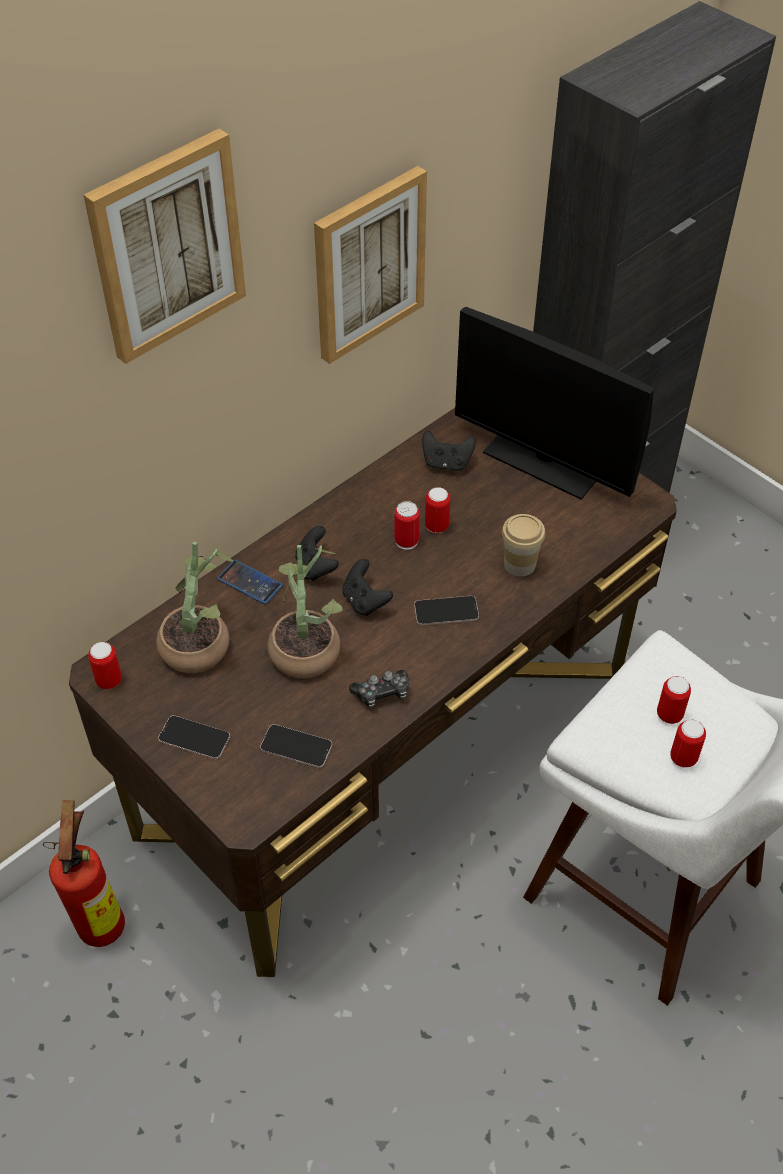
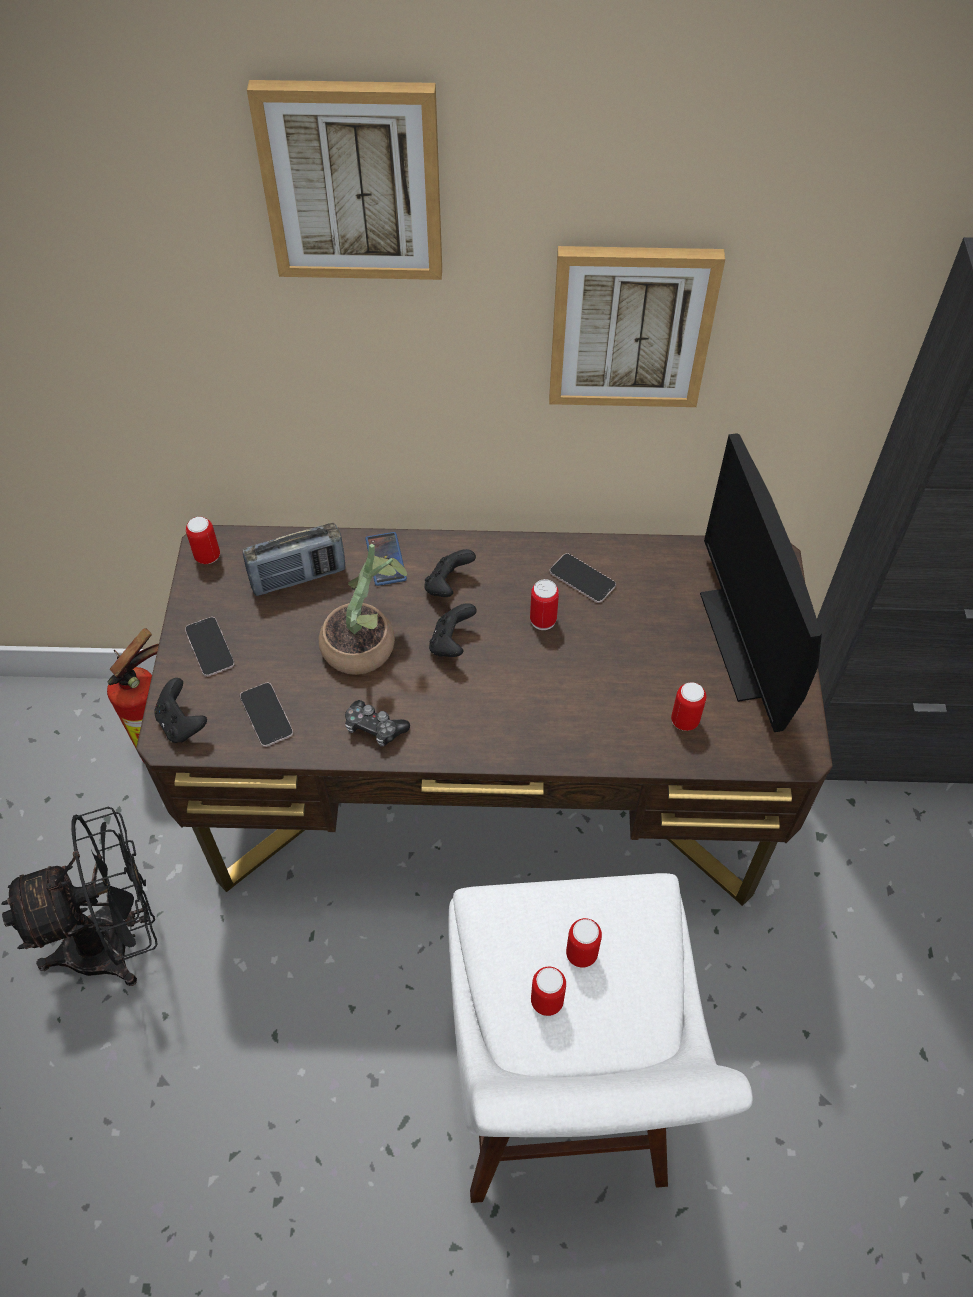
camera: 45 degrees right, 5 degrees up
potted plant [156,542,233,673] -> radio [242,523,345,596]
phone [414,596,479,625] -> phone moved to [550,553,616,603]
black game controller [422,430,476,471] -> black game controller moved to [154,678,207,743]
can [425,487,450,533] -> can moved to [671,682,706,731]
cup [502,514,545,577] -> none
none -> black fan [1,807,158,986]

